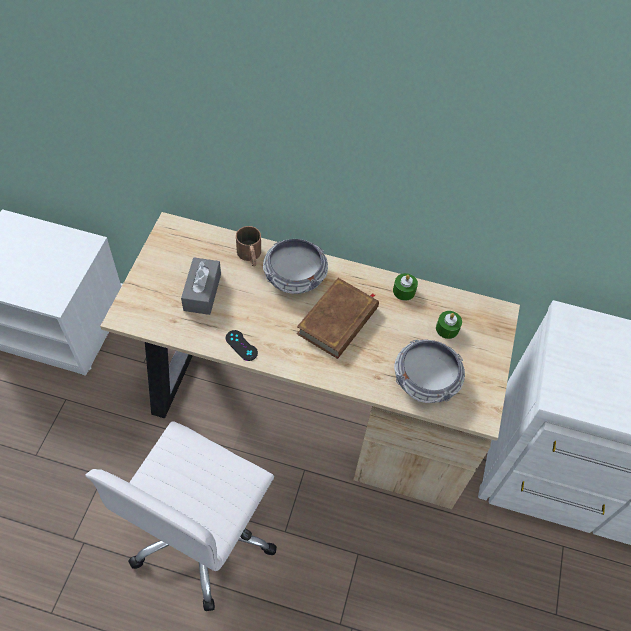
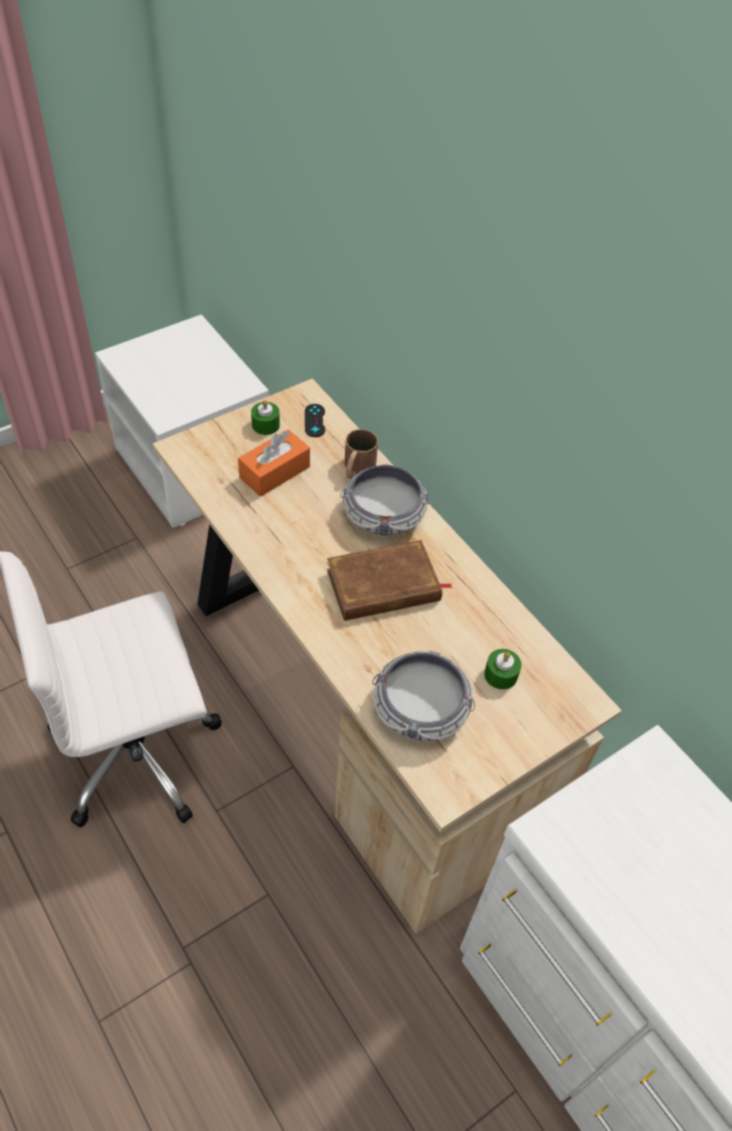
camera: 40 degrees right, 5 degrees down
grey tissue box [181,257,221,315] -> orange tissue box [238,429,310,497]
black game controller [226,330,258,361] -> black game controller moved to [305,404,325,437]
green candle [393,273,418,301] -> green candle moved to [251,400,280,435]

